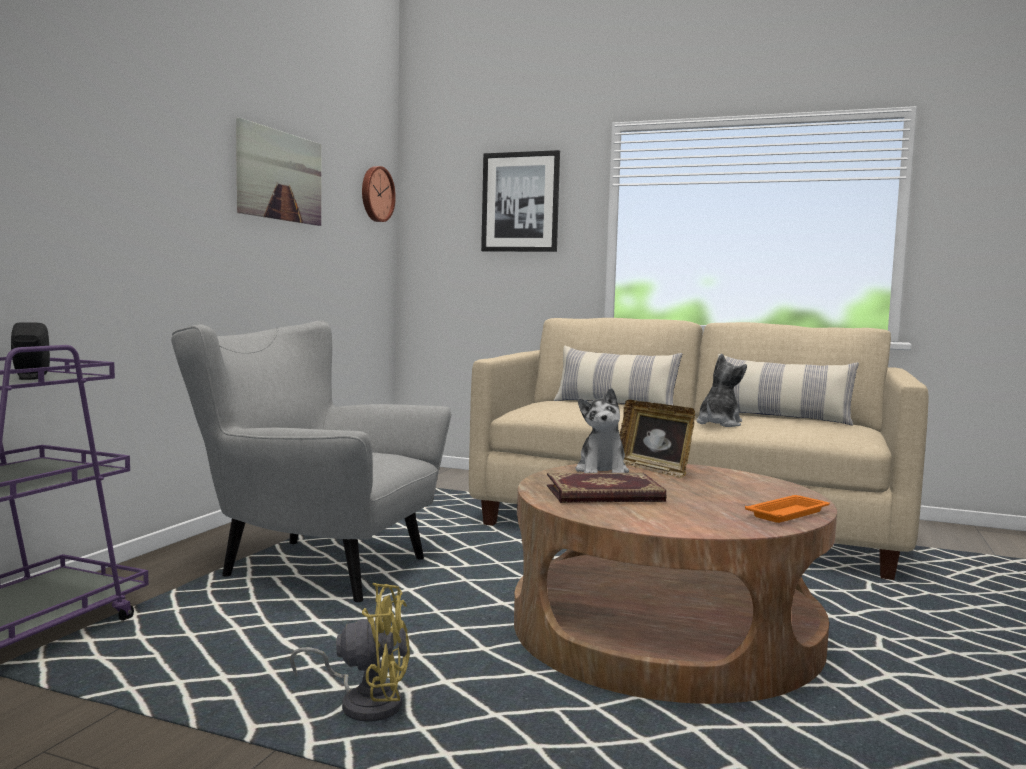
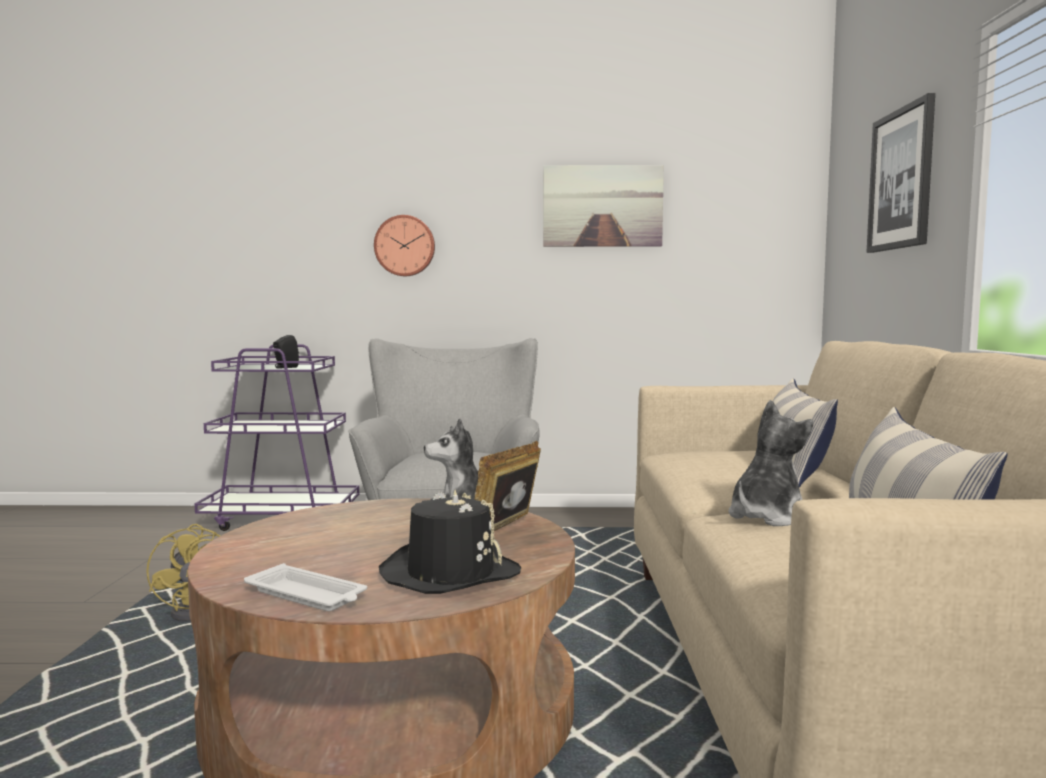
camera: 70 degrees right, 0 degrees up
wall clock [362,166,396,222] -> wall clock moved to [374,215,435,276]
book [547,473,666,503] -> none
plush toy [696,354,747,427] -> plush toy turned 60 degrees counterclockwise [728,400,813,526]
orange tray [745,495,830,523] -> white tray [244,563,367,611]
none -> black hat [379,490,522,594]

